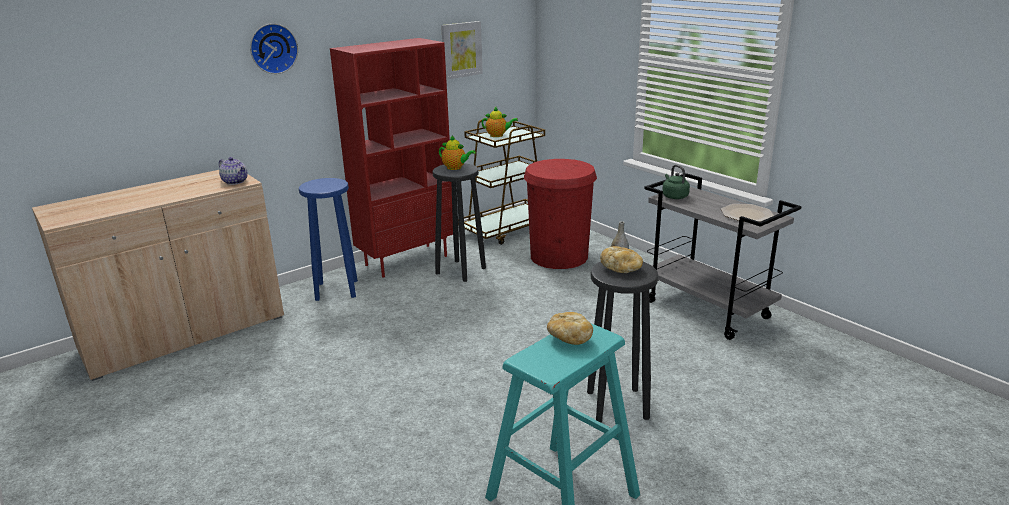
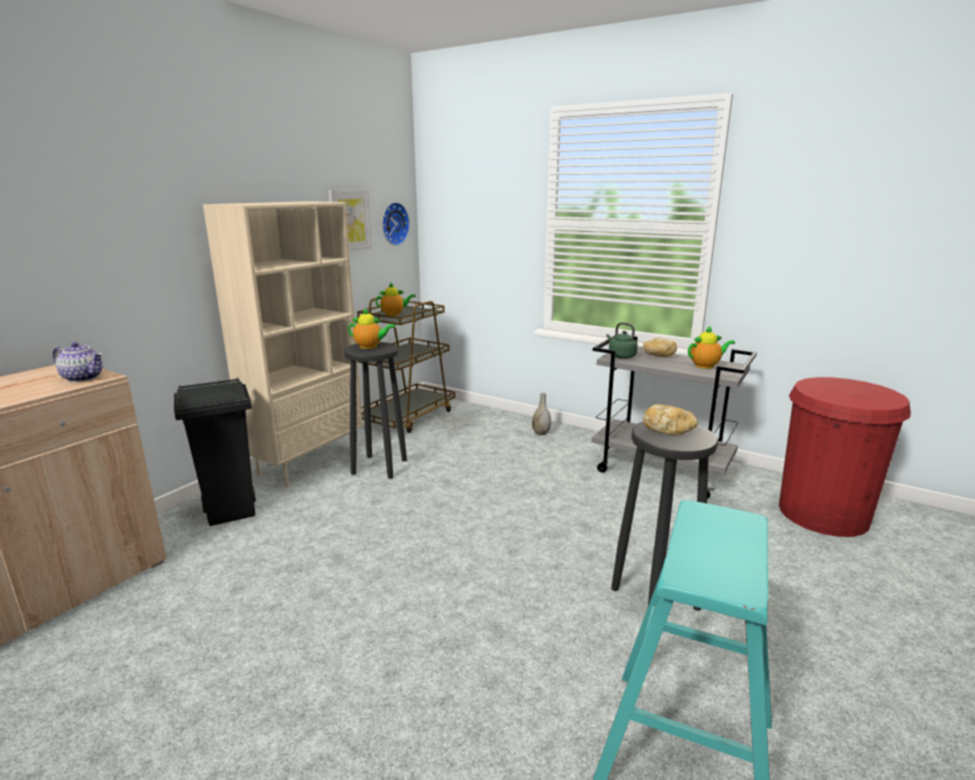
camera: 20 degrees left, 5 degrees down
wall clock [250,23,298,74] -> wall clock moved to [382,202,410,246]
blue stool [299,178,358,301] -> black trash can [174,378,256,526]
red bookcase [330,38,453,277] -> beige bookcase [203,201,363,488]
red trash can [524,159,597,269] -> red trash can moved to [779,377,911,537]
bread [547,312,593,345] -> bread moved to [643,338,677,357]
plate [721,204,774,222] -> teapot [688,326,735,369]

